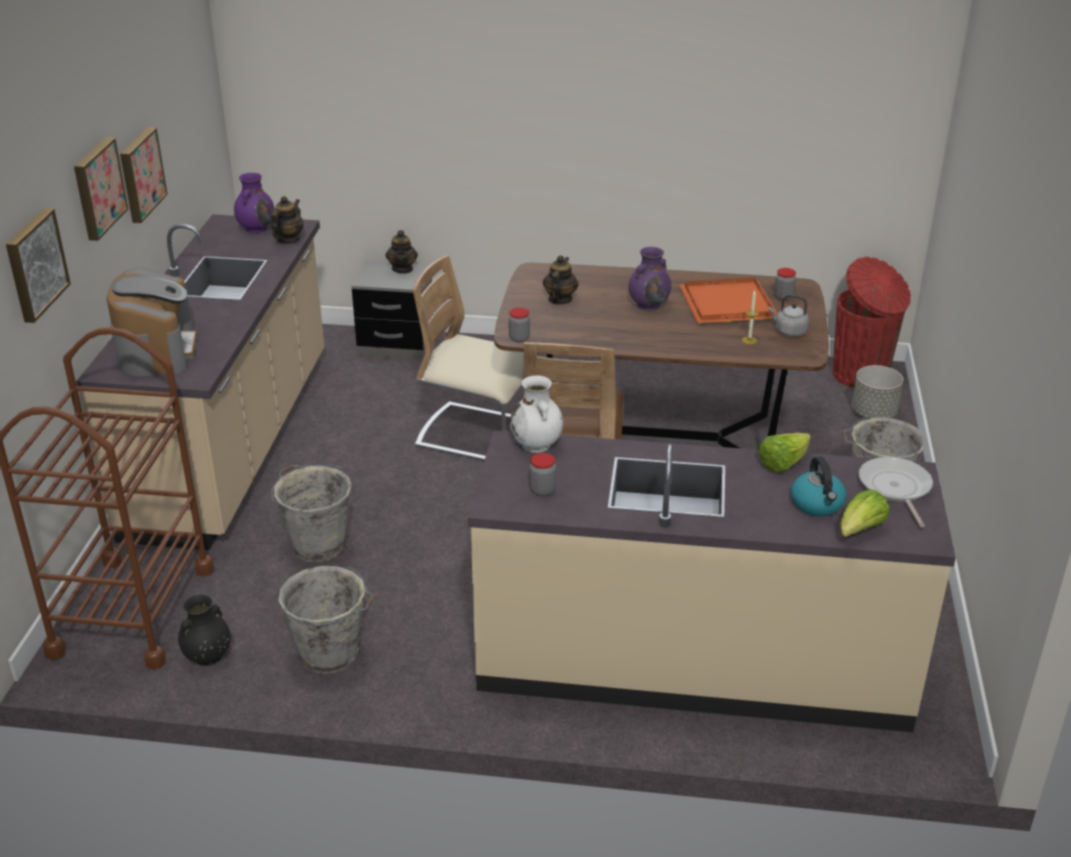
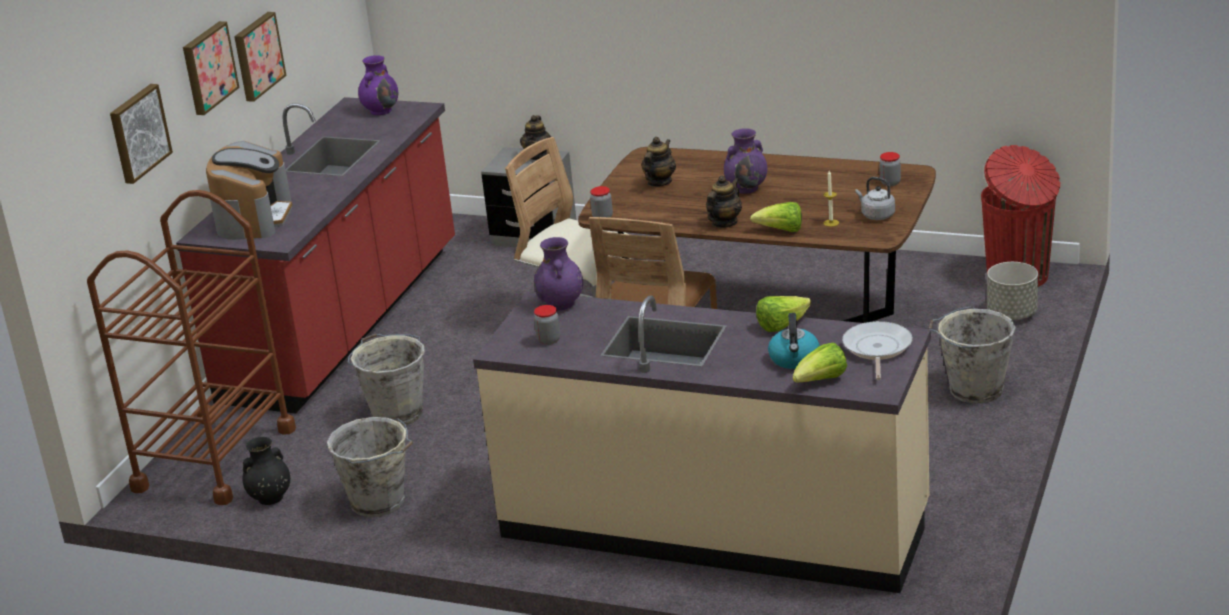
camera: 15 degrees right, 5 degrees down
beige counter [76,214,324,550] -> red counter [176,97,455,414]
teapot [271,196,303,244] -> teapot moved to [706,176,742,228]
white vase [510,375,563,453] -> purple vase [534,237,583,310]
orange tray [679,277,777,323] -> none
none -> lettuce [750,202,802,232]

